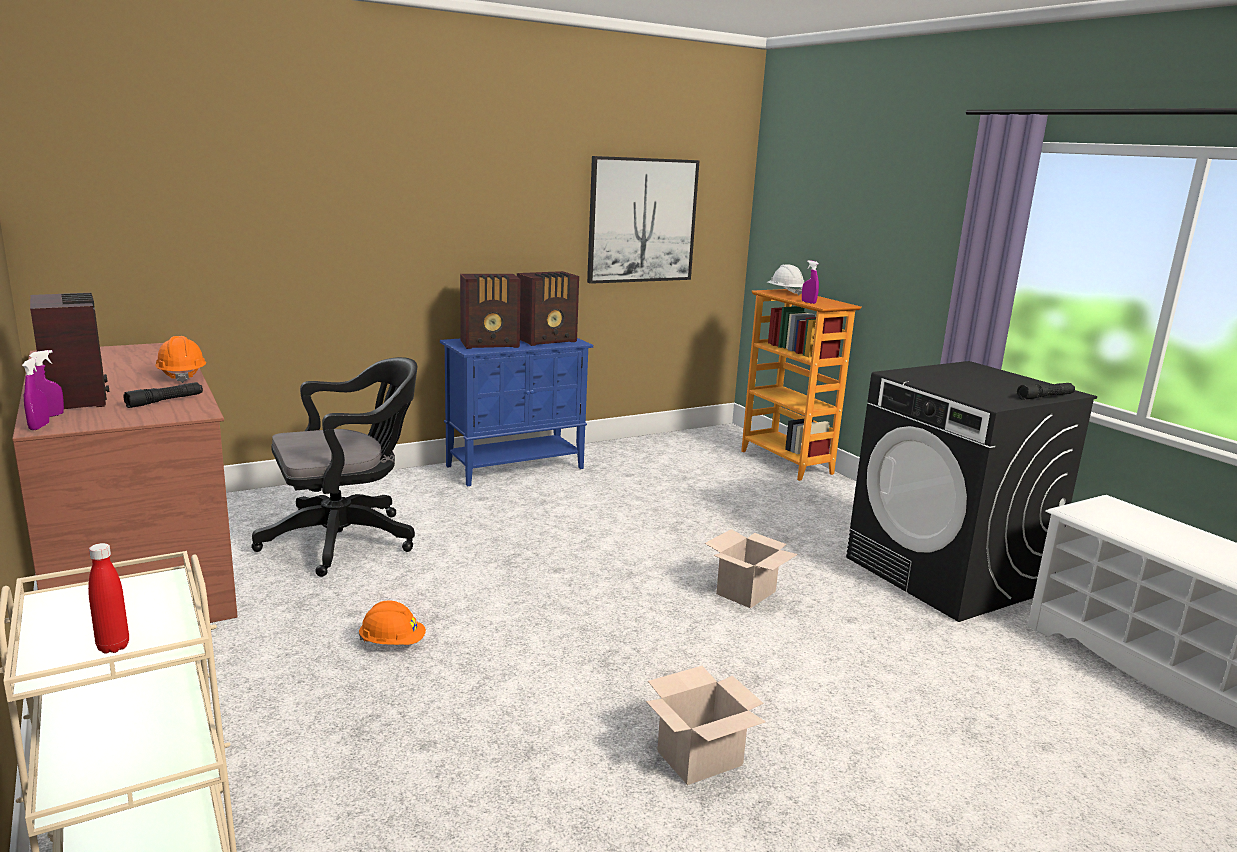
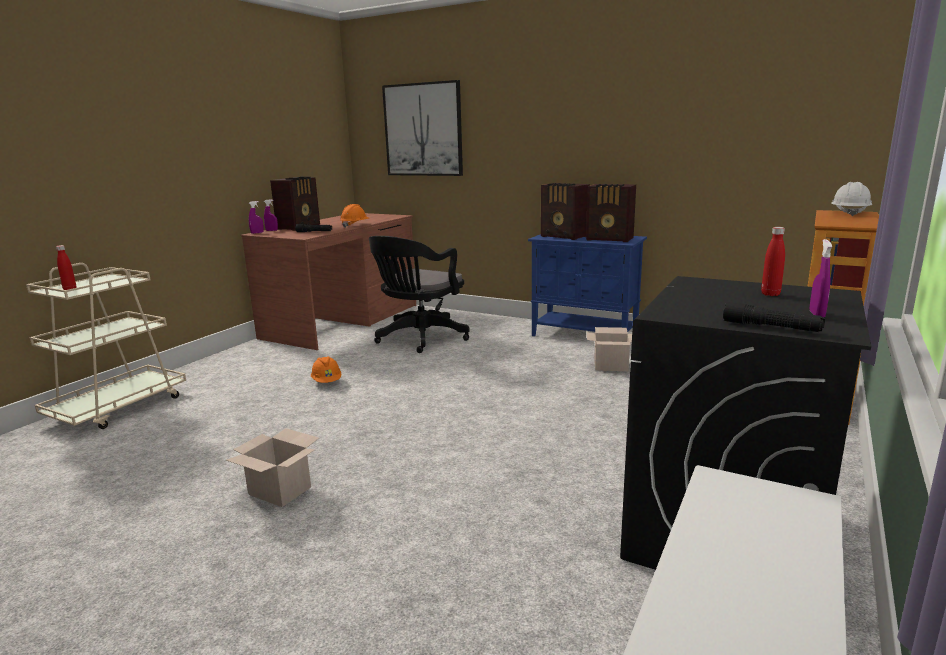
camera: 60 degrees right, 0 degrees up
black office chair [251,357,417,577] -> black office chair turned 90 degrees clockwise [369,236,470,353]
picture [587,156,699,284] -> picture moved to [382,80,463,176]
cardboard box [704,529,798,608] -> cardboard box moved to [587,327,632,371]
purple spray bottle [802,260,819,304] -> purple spray bottle moved to [810,239,832,317]
none -> red bottle [761,227,785,296]

